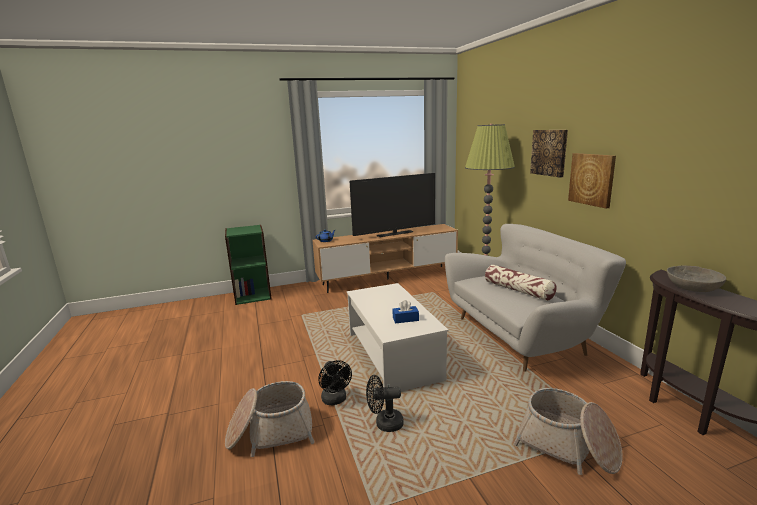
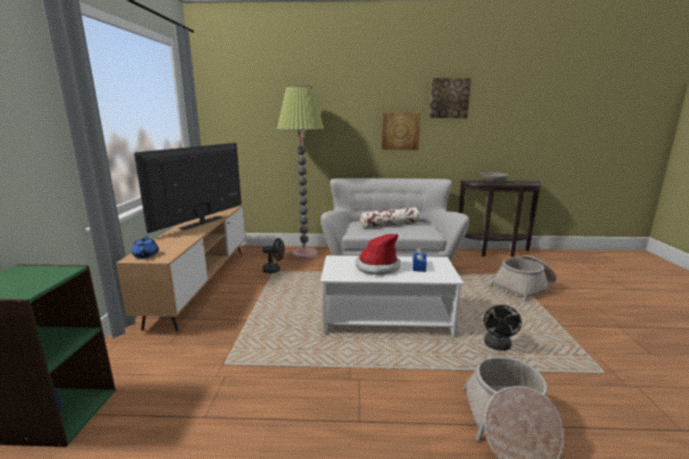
camera: 70 degrees left, 0 degrees up
black fan [318,360,352,405] -> black fan moved to [262,238,285,273]
television [350,173,435,237] -> television turned 150 degrees counterclockwise [134,143,242,233]
picture [530,130,568,178] -> picture moved to [429,78,471,118]
none -> hat [355,234,401,275]

